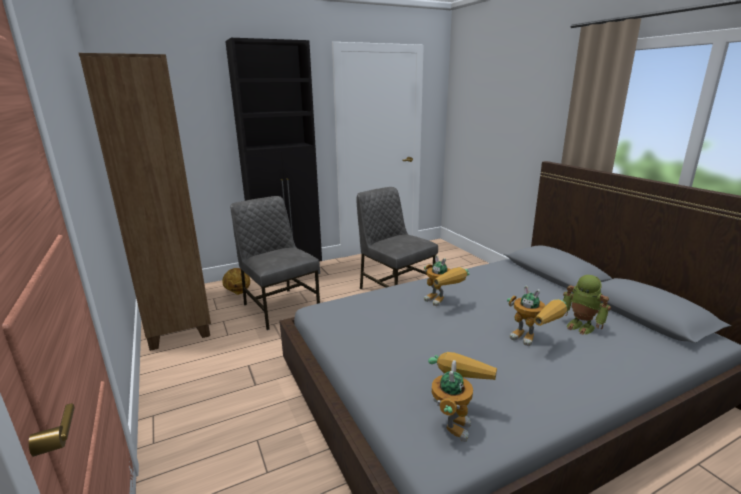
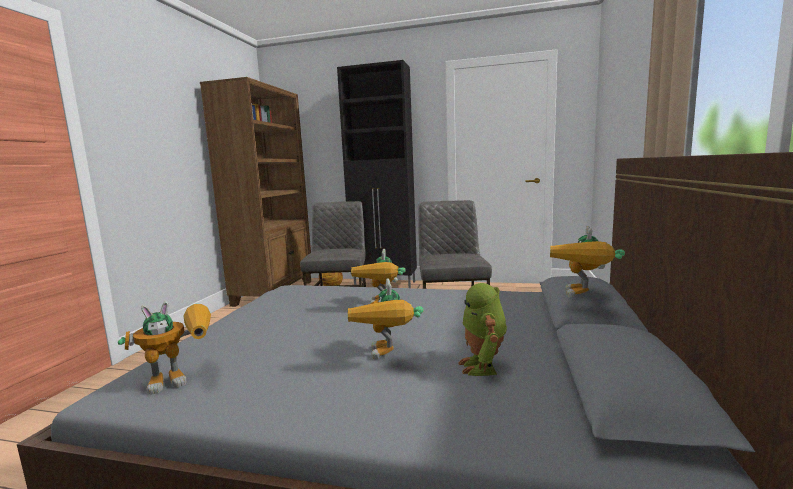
camera: 40 degrees right, 10 degrees down
none -> toy robot [550,226,625,297]

